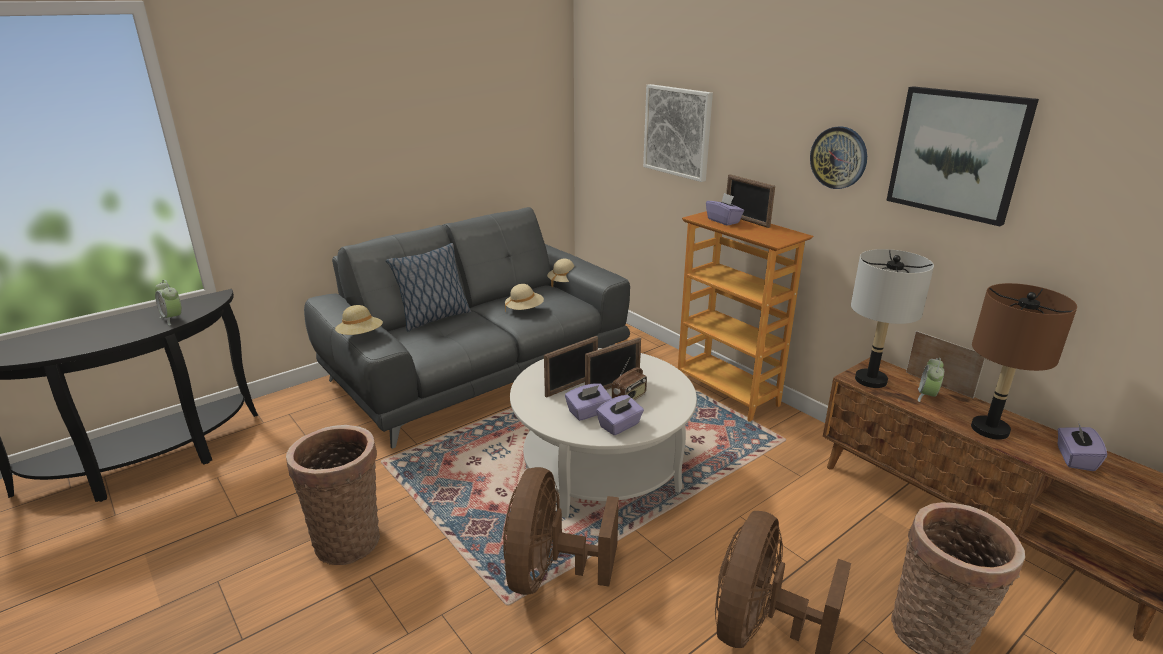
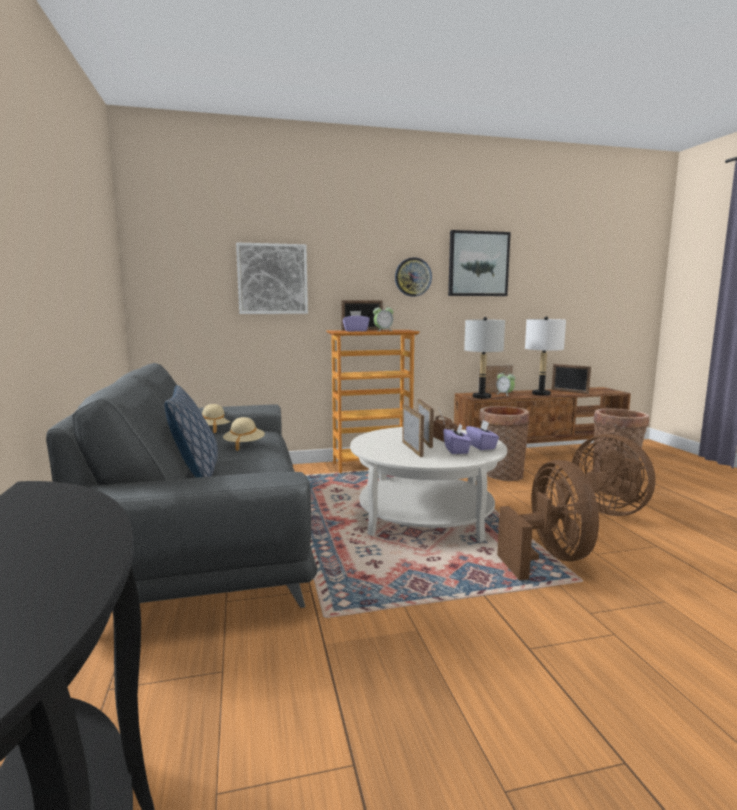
camera: 65 degrees left, 15 degrees down
alarm clock [155,280,182,325] -> alarm clock moved to [373,304,393,331]
basket [286,425,380,565] -> basket moved to [479,406,529,481]
beige hat [335,305,383,335] -> none
brown fan [503,467,619,595] -> brown fan turned 135 degrees counterclockwise [497,460,599,580]
brown table lamp [971,283,1077,440] -> white table lamp [525,316,566,396]
purple tissue box [1058,424,1107,471] -> picture frame [551,364,591,394]

